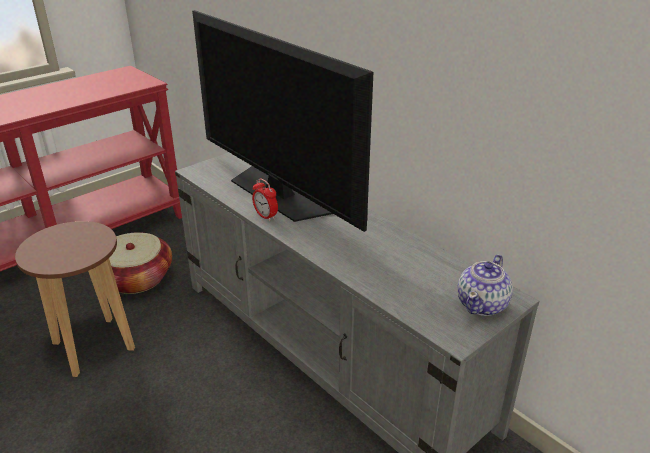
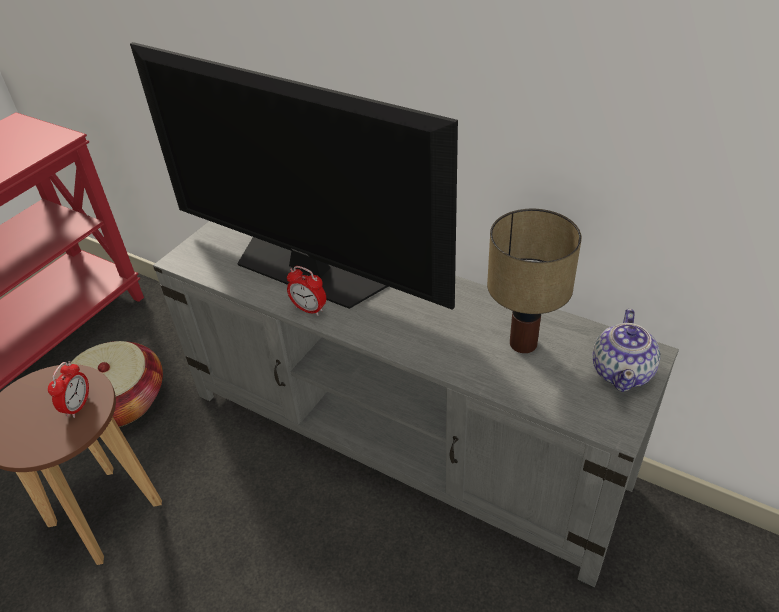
camera: 15 degrees left, 10 degrees up
none -> alarm clock [48,361,89,418]
none -> table lamp [487,209,582,353]

